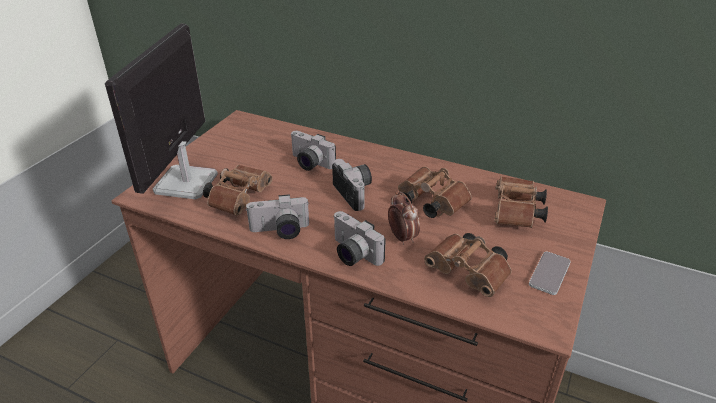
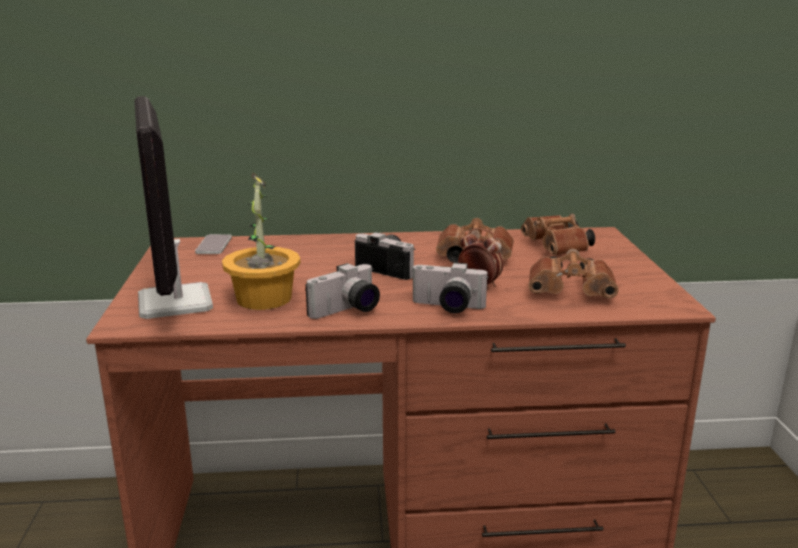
camera: 30 degrees left, 15 degrees down
brown binoculars [203,165,273,216] -> potted plant [222,173,300,310]
camera [290,131,336,171] -> none
phone [529,252,571,295] -> phone moved to [195,234,232,254]

